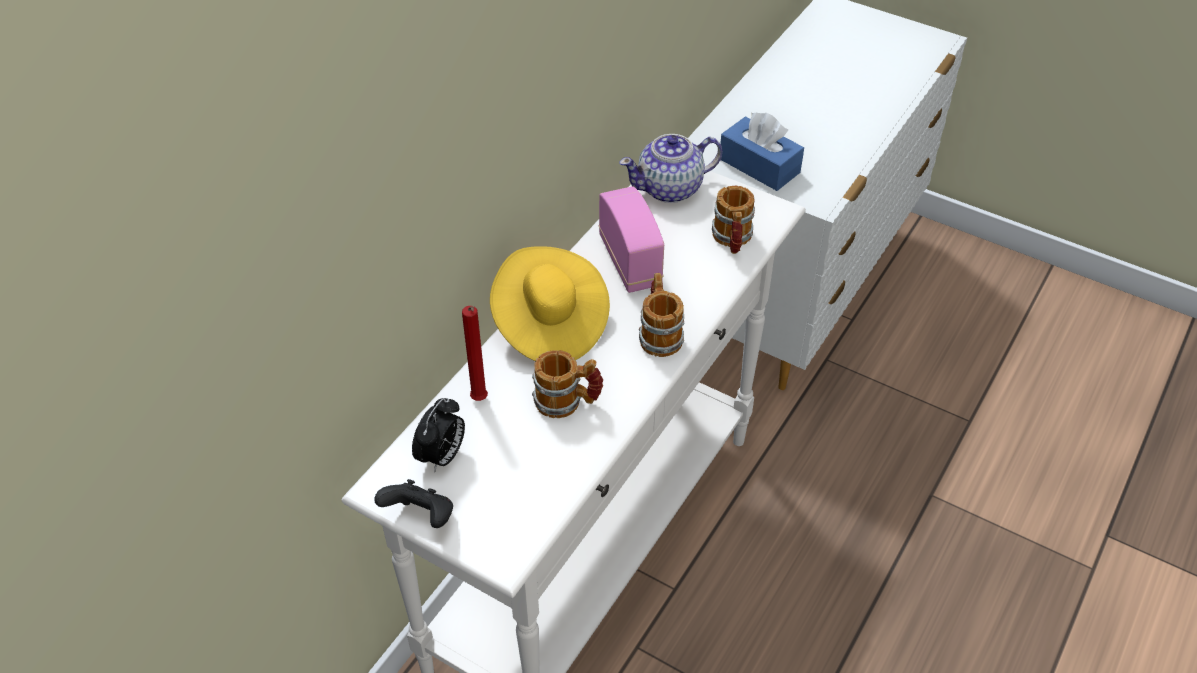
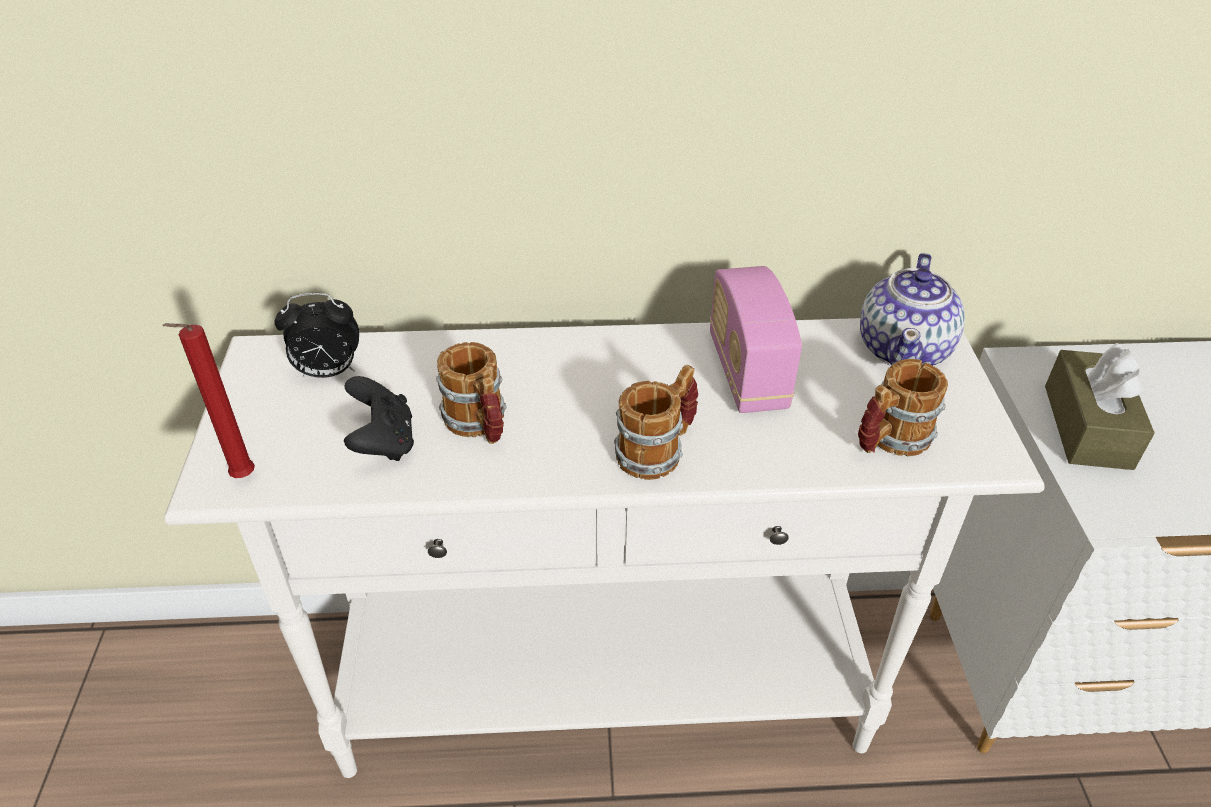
camera: 55 degrees right, 5 degrees down
black game controller [374,479,453,528] -> black game controller moved to [344,376,414,461]
red candle [462,306,488,401] -> red candle moved to [162,323,255,478]
yellow hat [490,246,610,361] -> none
radio [599,186,664,293] -> radio turned 135 degrees clockwise [710,266,802,413]
teapot [619,134,722,203] -> teapot turned 105 degrees counterclockwise [860,253,965,366]
blue tissue box [720,113,804,191] -> brown tissue box [1045,343,1155,470]

